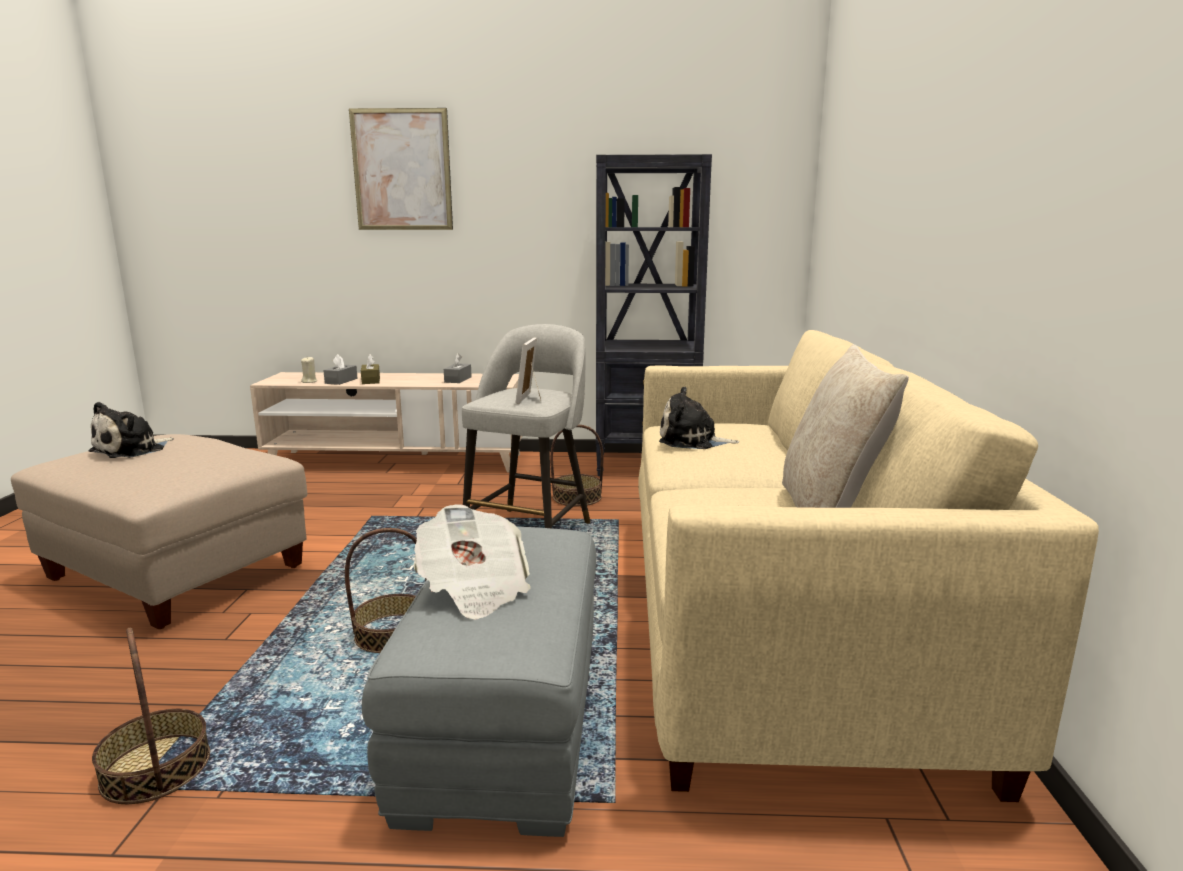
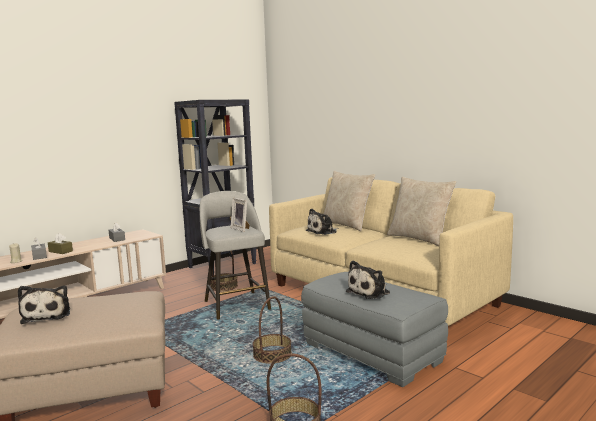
camera: 45 degrees left, 5 degrees down
picture [349,108,453,230] -> none
newspaper [413,504,531,620] -> plush toy [346,260,390,299]
none -> beige pillow [324,171,375,231]

